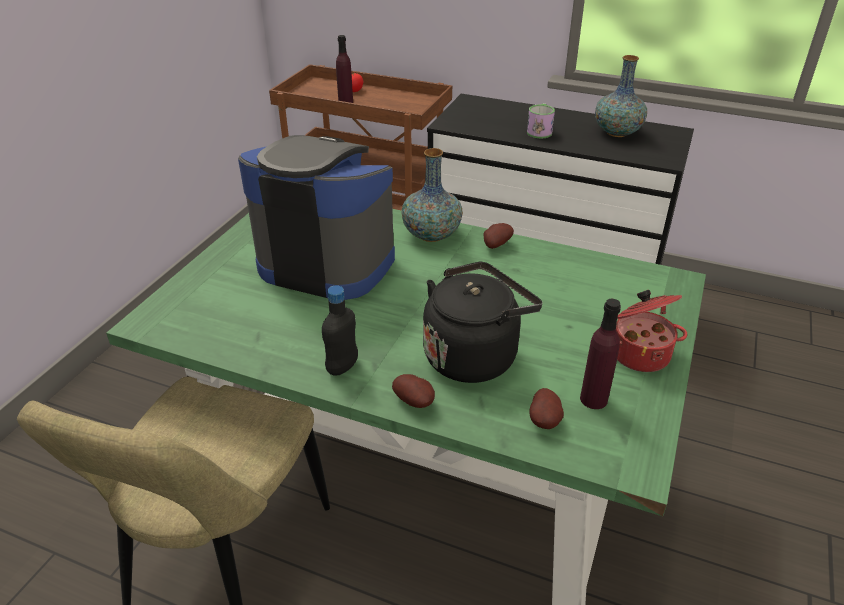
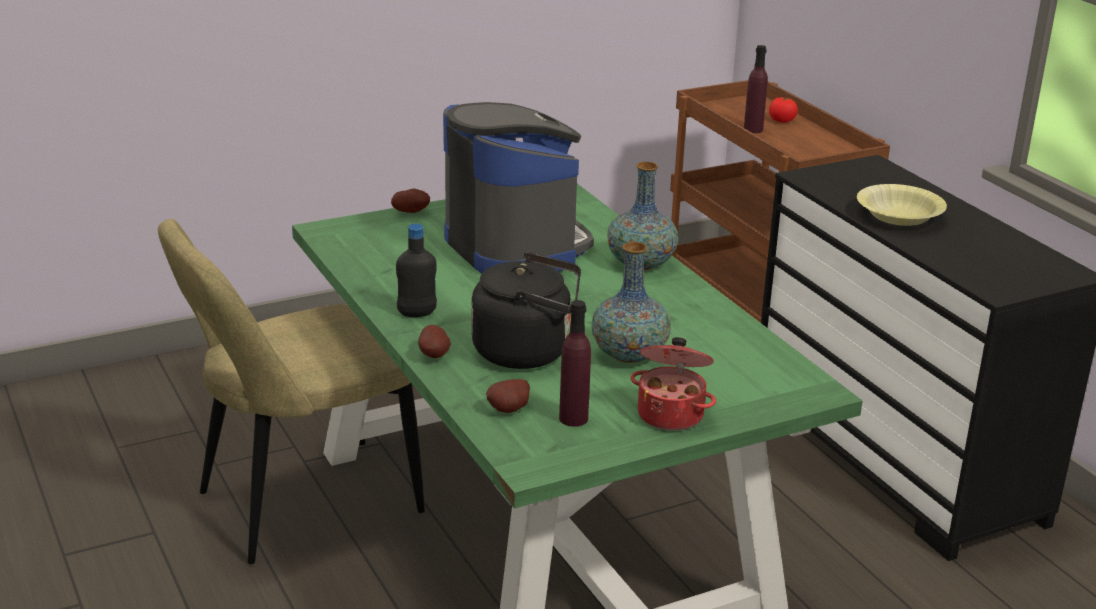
camera: 40 degrees right, 10 degrees down
potato [483,223,514,249] -> potato moved to [391,189,430,213]
mug [527,104,555,138] -> yellow bowl [857,184,947,226]
vase [595,55,647,137] -> vase moved to [592,242,671,363]

